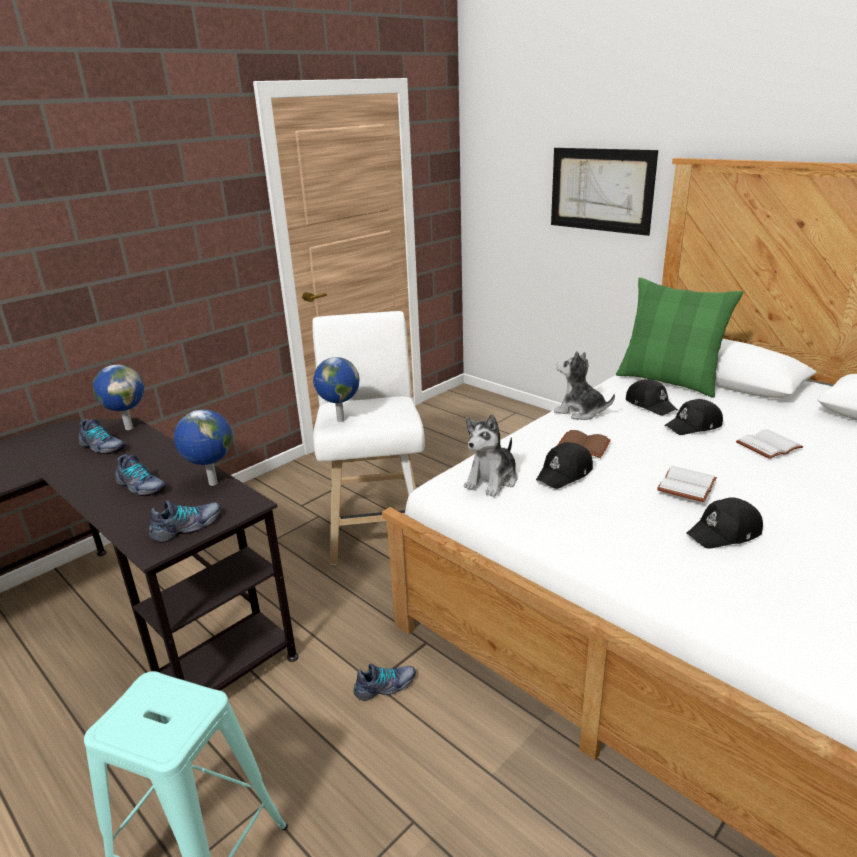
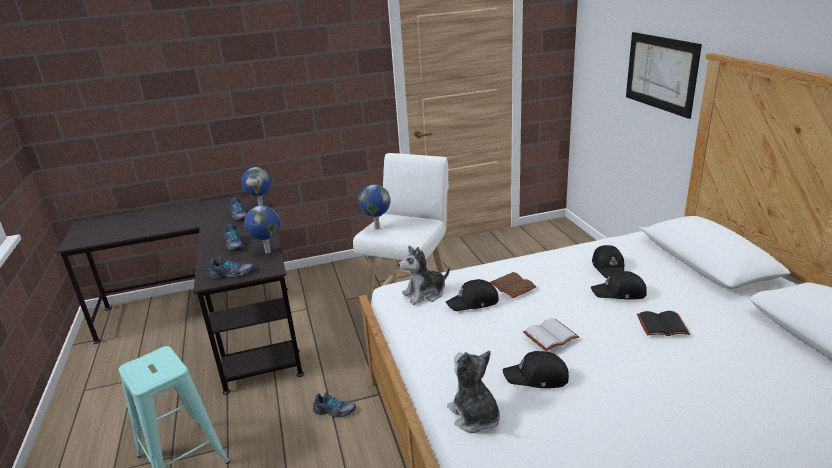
camera: 30 degrees right, 0 degrees up
plush toy [554,351,615,420] -> plush toy moved to [447,351,500,433]
green pillow [616,278,743,398] -> none
white book [736,429,803,459] -> black book [637,311,690,336]

